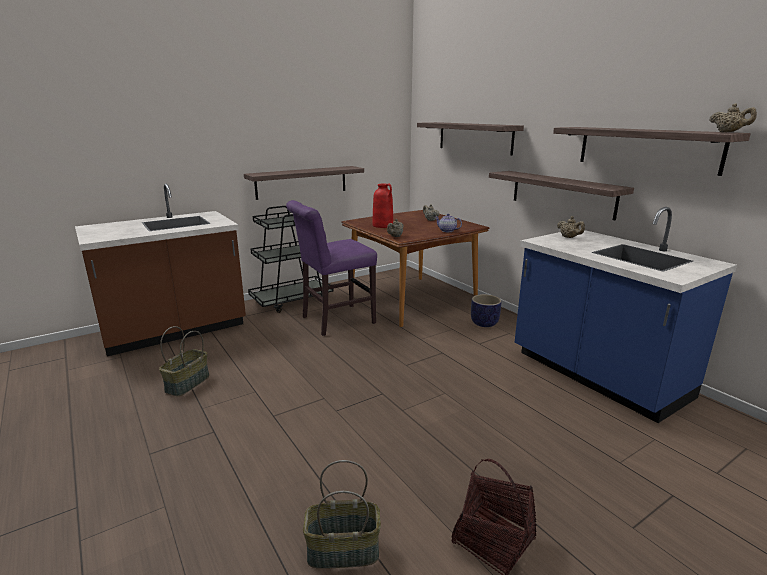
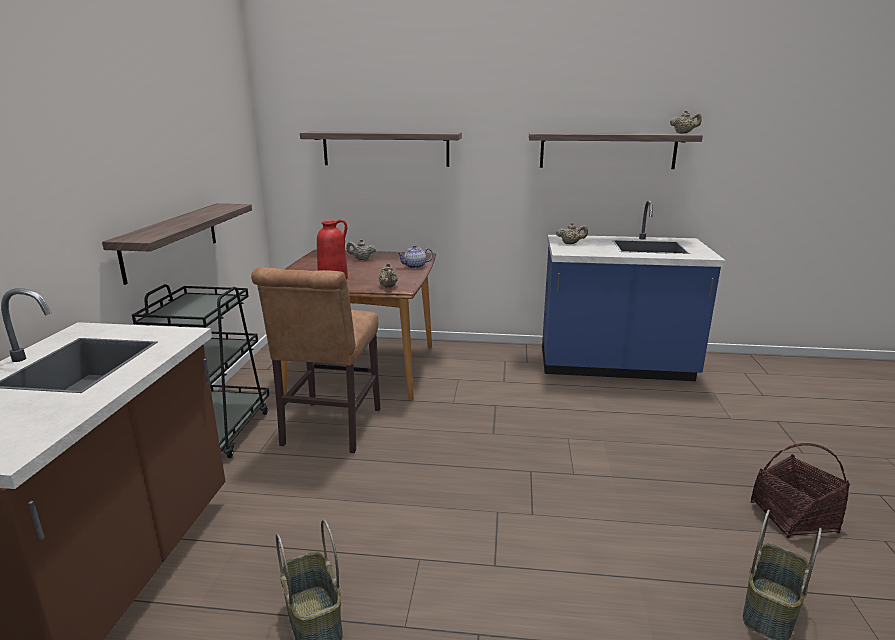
camera: 50 degrees left, 0 degrees up
purple chair [286,200,377,336] -> brown chair [251,267,380,453]
planter [471,294,501,327] -> none
shelf [489,171,634,220] -> none

